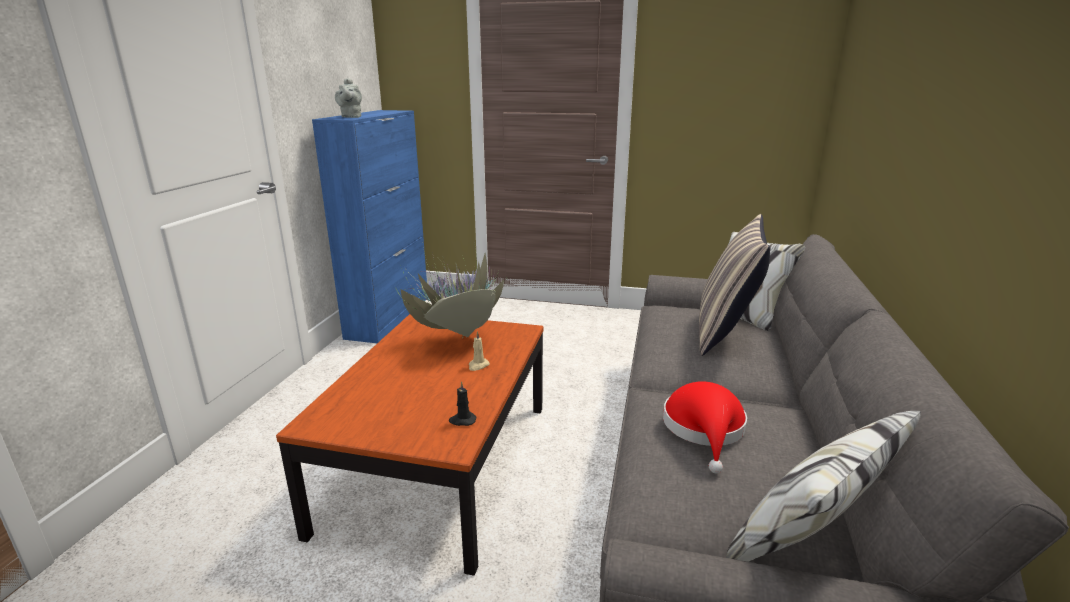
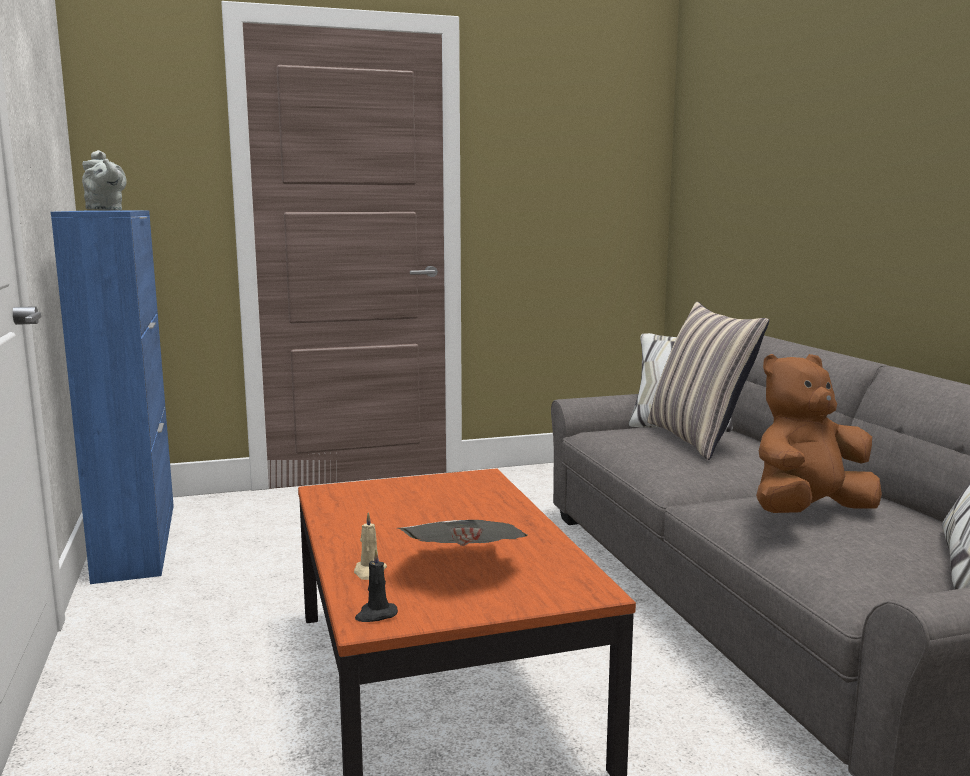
camera: 30 degrees left, 10 degrees down
potted plant [396,244,508,338] -> none
black candle [449,381,476,426] -> black candle moved to [355,549,398,622]
beige candle [469,331,490,371] -> beige candle moved to [354,512,387,580]
red hat [663,381,747,473] -> brown plush toy [756,354,882,513]
none -> newspaper [398,520,528,546]

